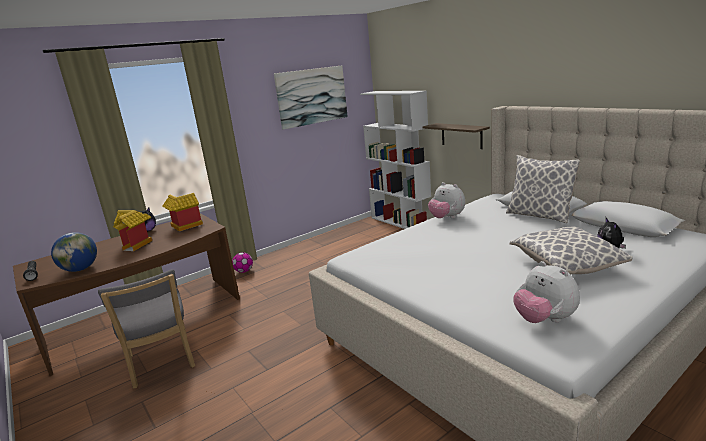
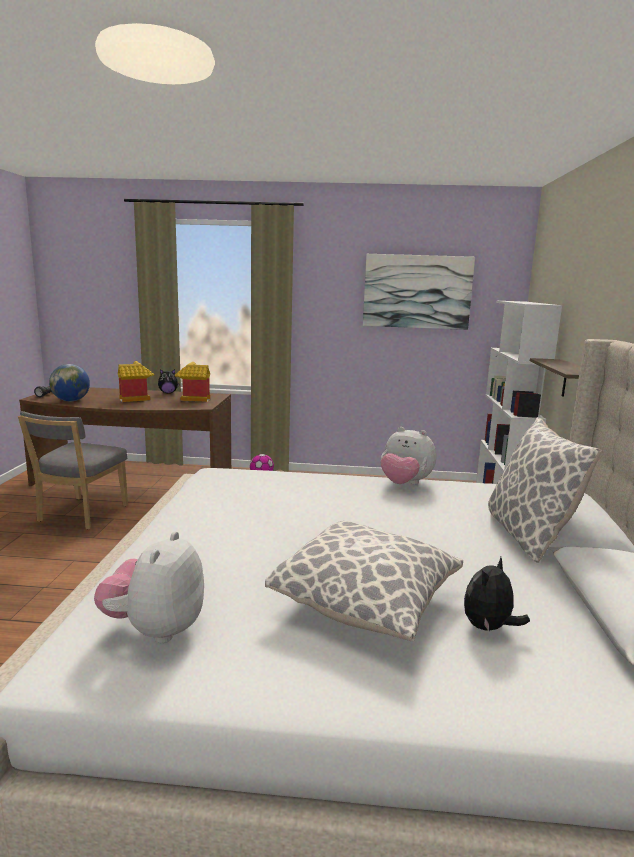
camera: 40 degrees right, 5 degrees down
plush toy [428,182,465,218] -> plush toy turned 60 degrees counterclockwise [381,427,436,485]

